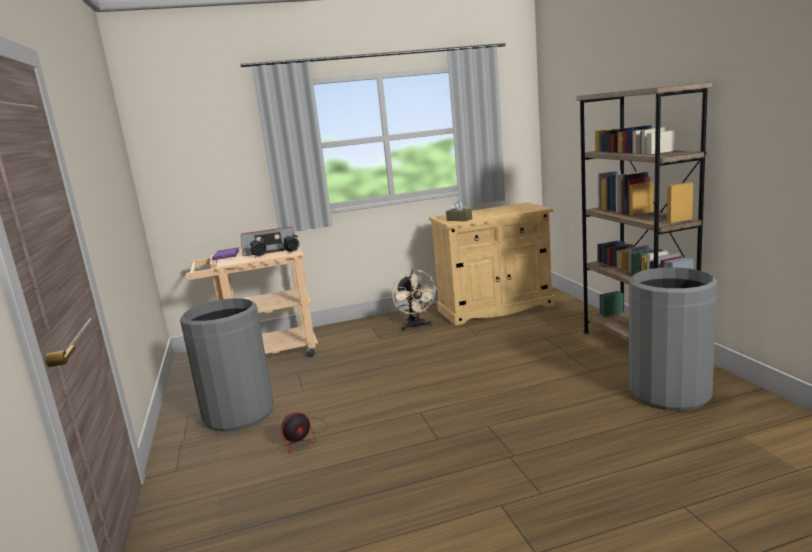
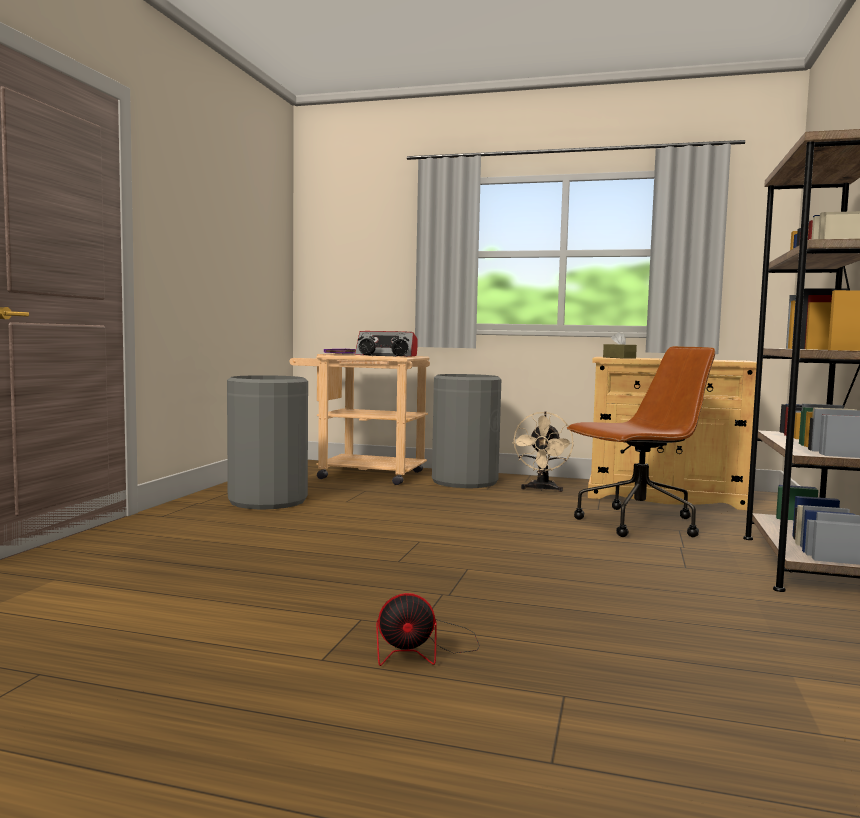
camera: 30 degrees right, 10 degrees down
fan [281,412,328,454] -> fan moved to [376,593,480,666]
grey trash can [629,267,718,411] -> grey trash can moved to [432,374,501,488]
none -> brown office chair [567,346,715,537]

